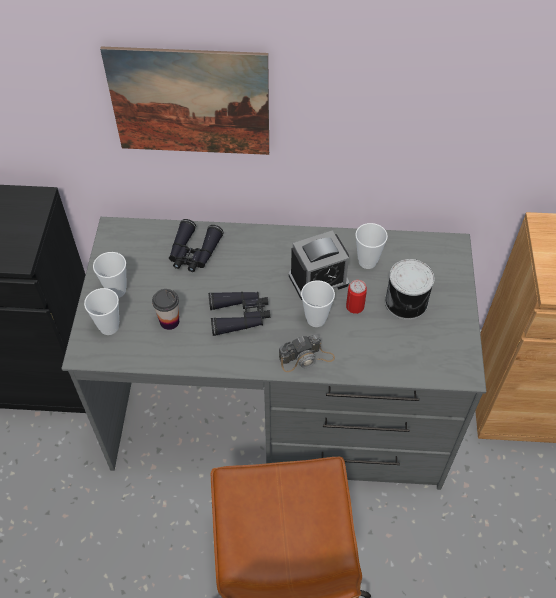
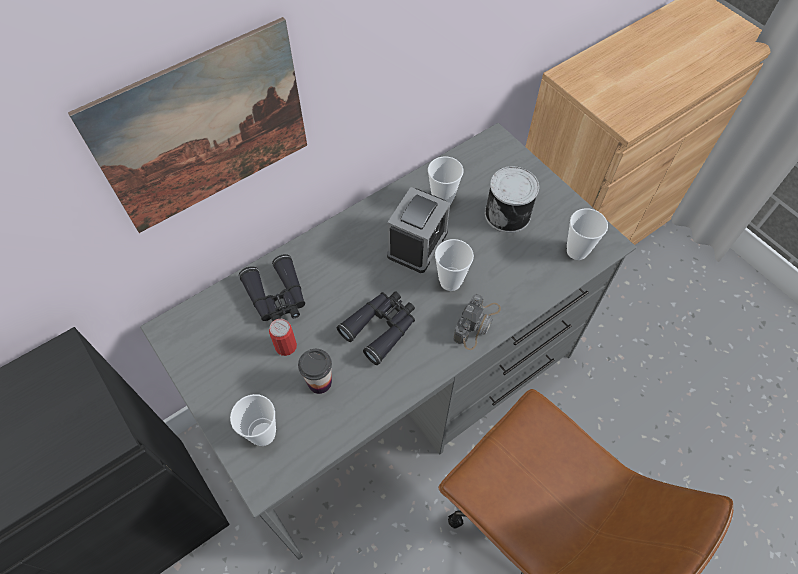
camera: 40 degrees left, 5 degrees up
cup [93,252,127,298] -> cup moved to [567,208,608,260]
can [346,280,367,314] -> can moved to [269,319,297,356]

